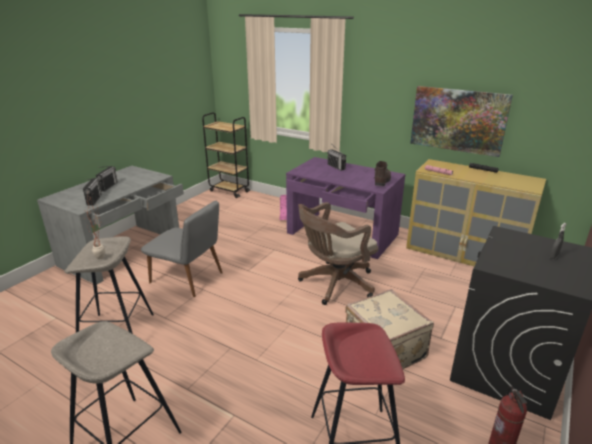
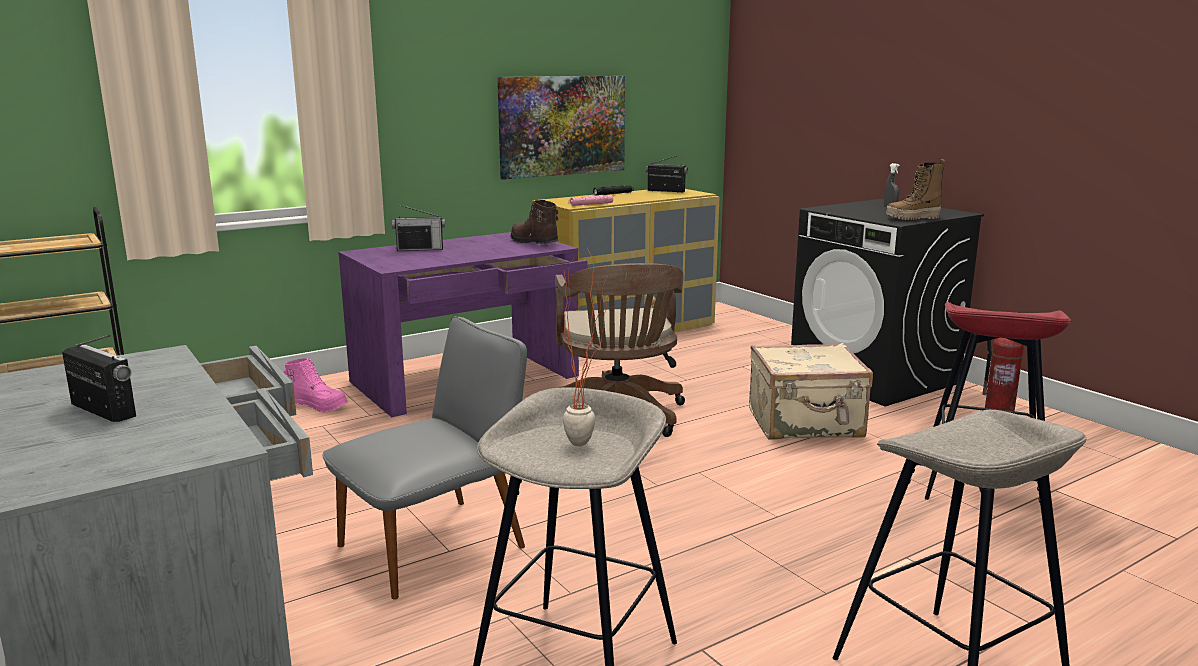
camera: 65 degrees left, 10 degrees down
radio [83,178,102,206] -> radio moved to [646,154,688,193]
none -> boot [886,159,946,220]

